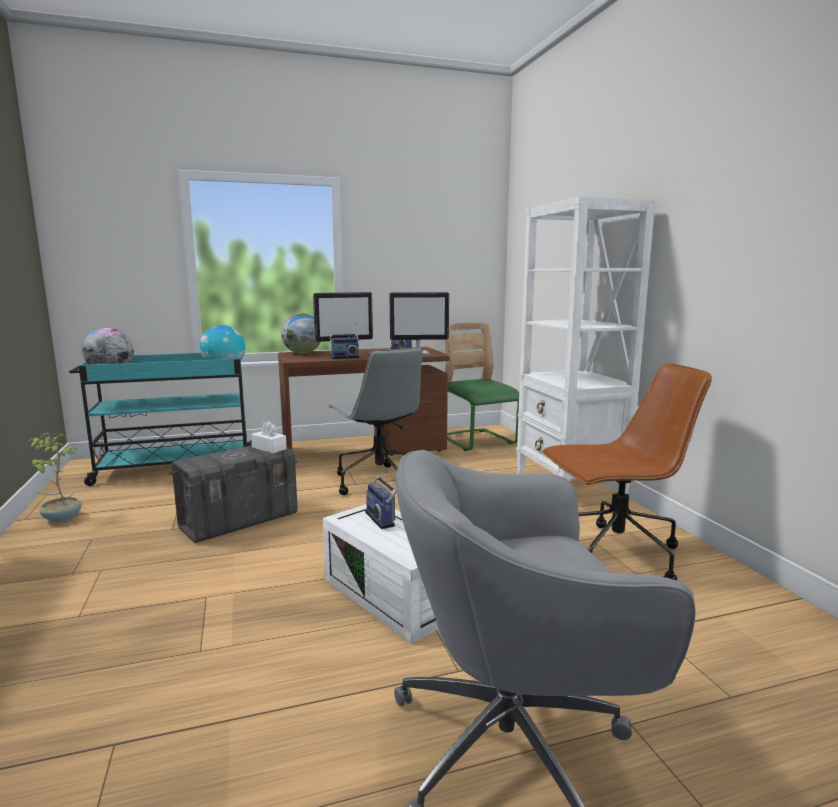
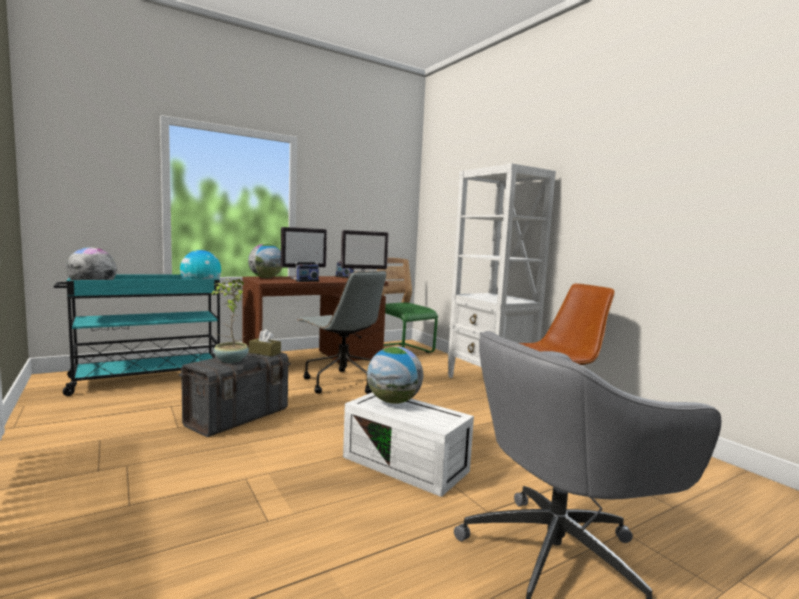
camera: 15 degrees left, 5 degrees down
potted plant [29,432,82,523] -> potted plant moved to [211,279,249,363]
white tissue box [251,421,287,453] -> brown tissue box [249,329,281,356]
radio [365,471,397,529] -> globe [367,346,423,404]

